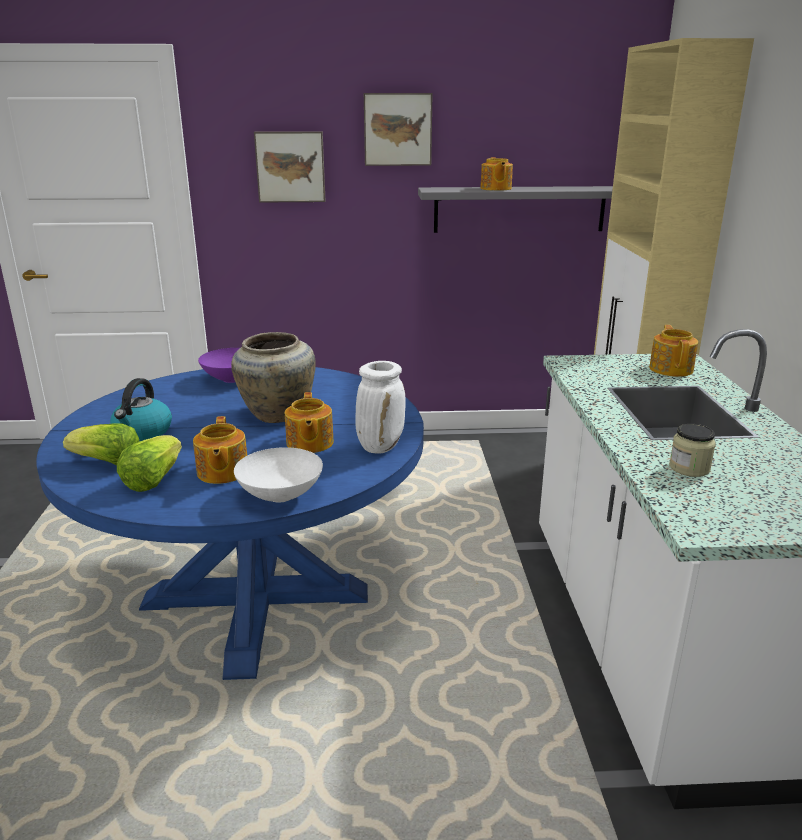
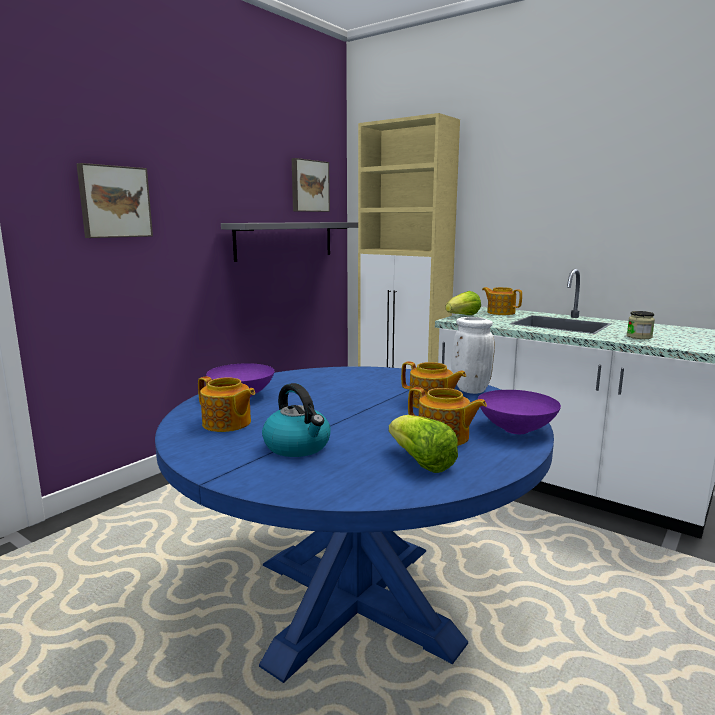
camera: 50 degrees left, 10 degrees down
lettuce [63,423,140,465] -> lettuce moved to [445,291,481,315]
beige vase [231,332,316,423] -> none
white bowl [234,447,323,503] -> purple bowl [478,390,561,434]
picture [364,93,433,166] -> picture moved to [292,158,330,212]
teapot [480,157,513,191] -> teapot moved to [198,376,255,432]

